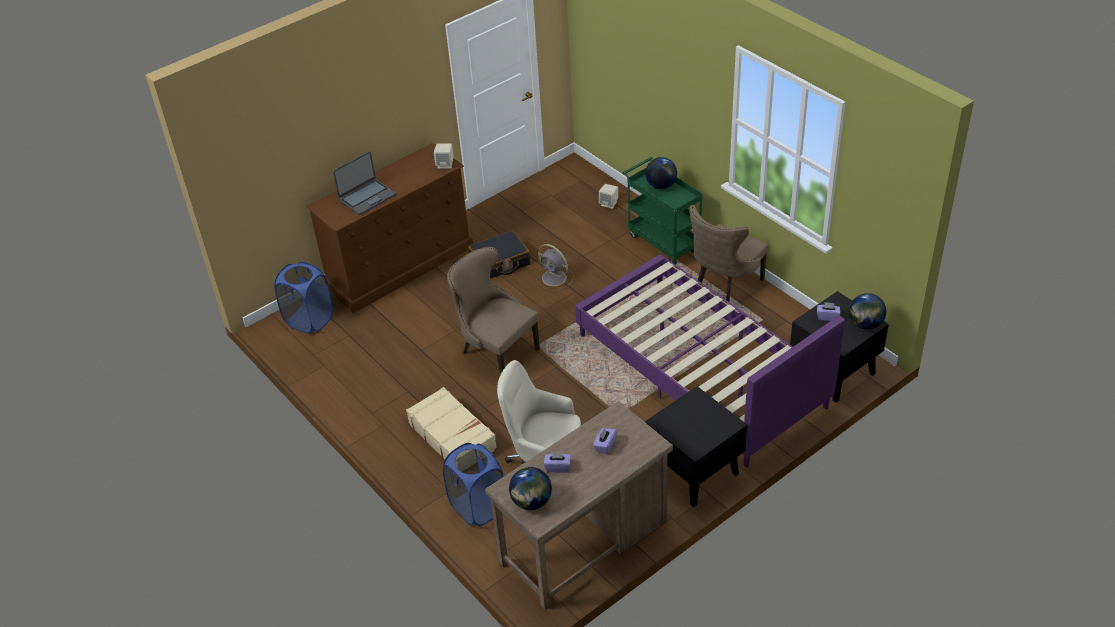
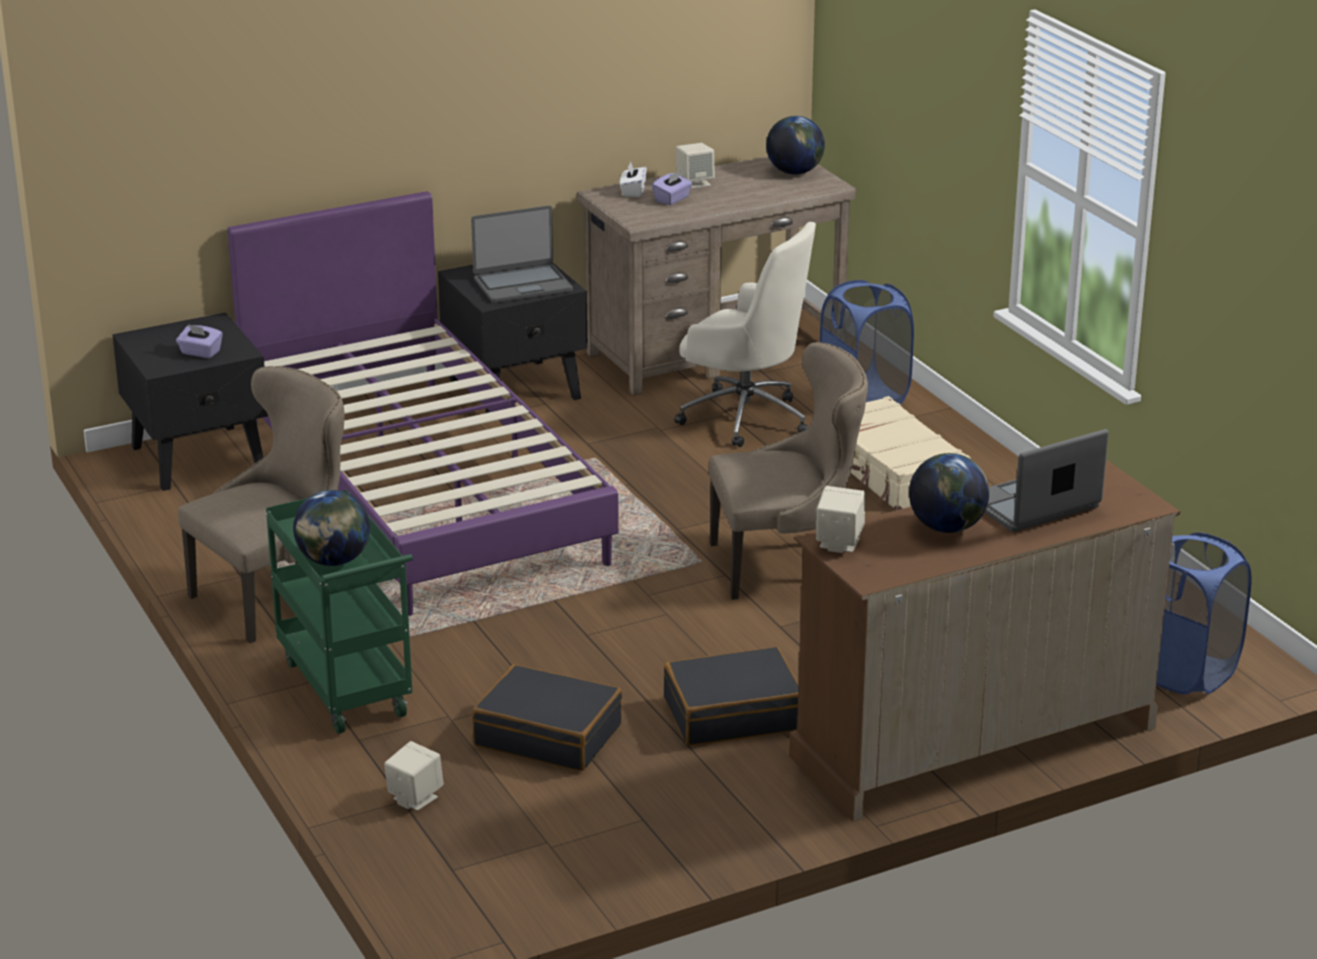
camera: 170 degrees left, 15 degrees down
beige chair [447,247,540,375] -> beige chair turned 60 degrees counterclockwise [709,342,868,600]
grey fan [536,244,574,291] -> none
purple tissue box [544,452,571,473] -> none
globe [849,293,886,329] -> globe moved to [909,453,989,533]
none -> laptop [471,206,573,303]
none -> black suitcase [472,664,622,771]
none -> white tissue box [620,162,647,197]
none -> beige speaker [676,143,715,189]

